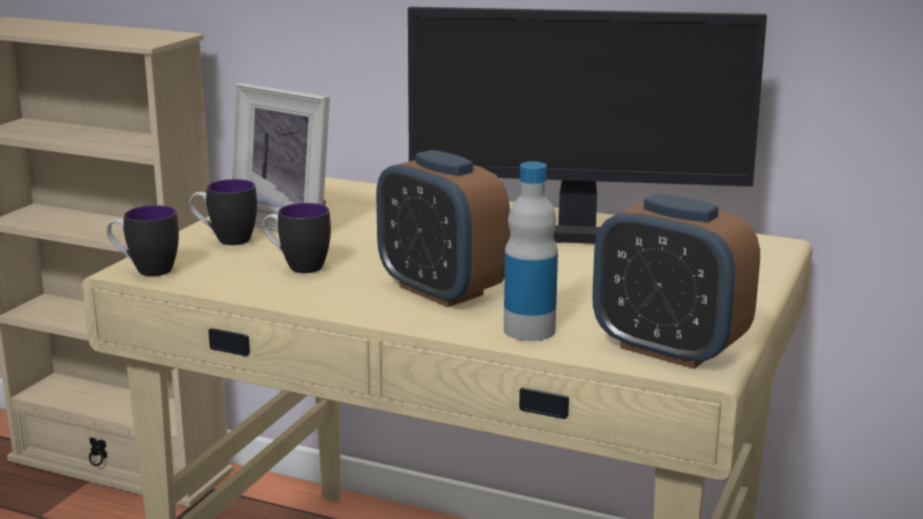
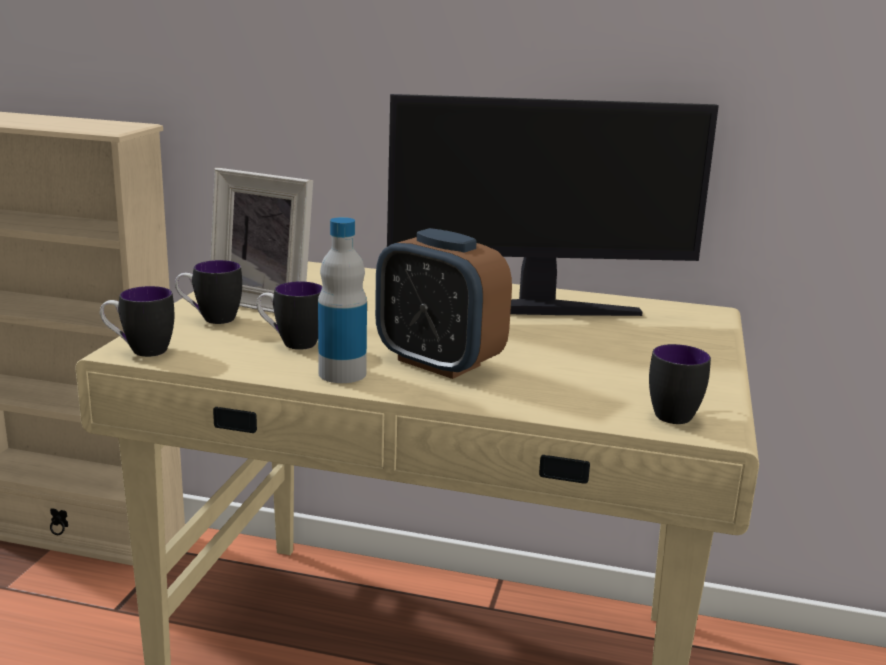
camera: 10 degrees left, 0 degrees up
bottle [504,161,558,341] -> bottle moved to [318,217,367,383]
alarm clock [592,193,760,369] -> mug [649,344,711,424]

